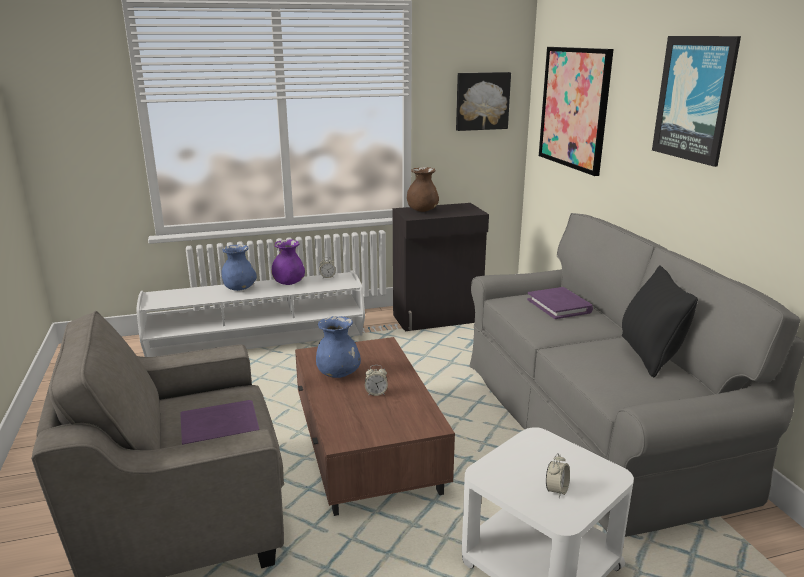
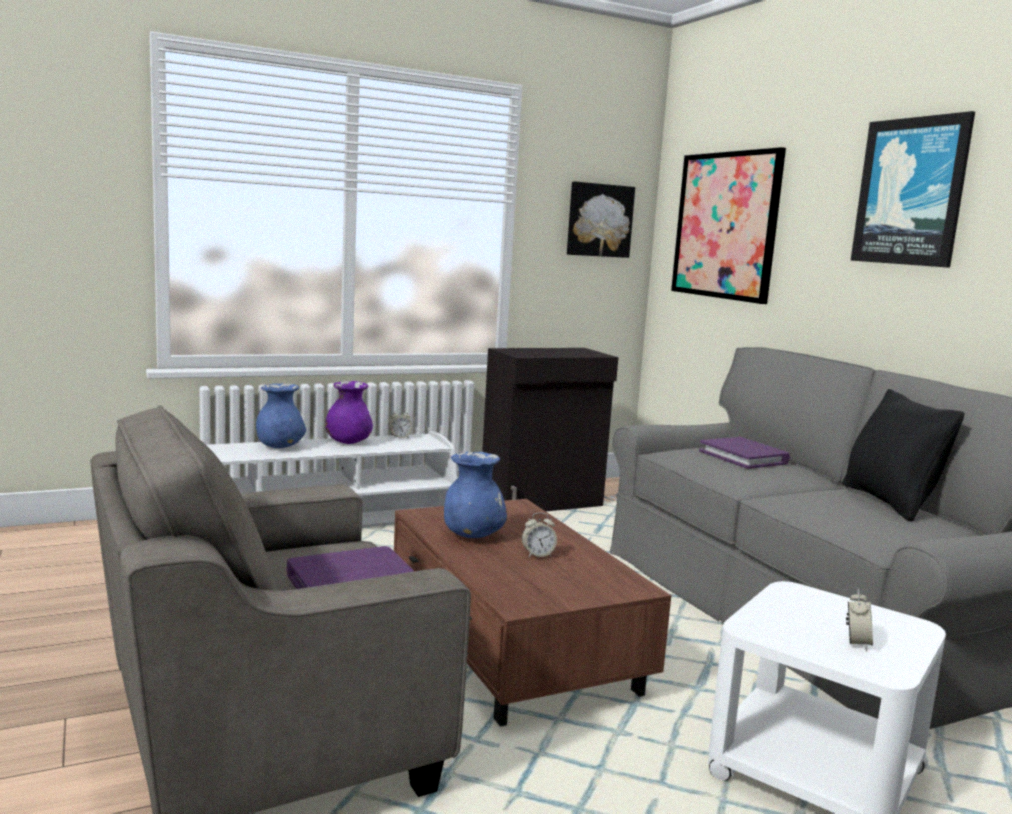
camera: 10 degrees left, 10 degrees down
brown vase [407,167,439,212] -> none

